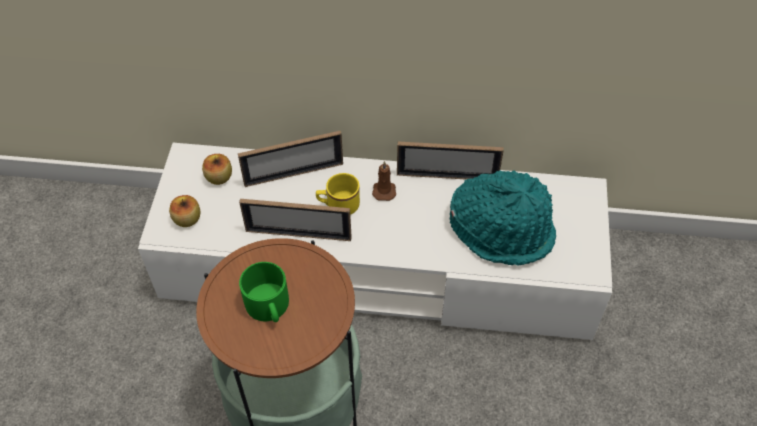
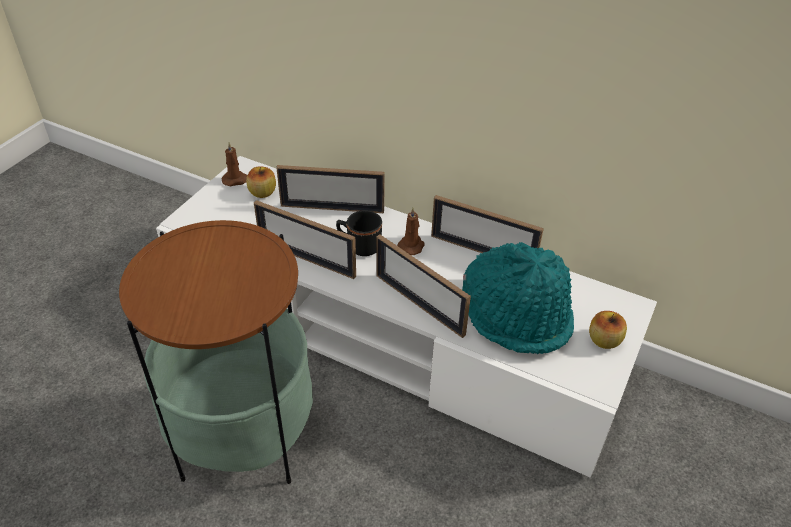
camera: 20 degrees right, 10 degrees down
apple [169,195,201,227] -> apple moved to [589,311,627,349]
green mug [239,262,289,322] -> none
yellow mug [316,173,360,215] -> black mug [336,211,382,256]
none -> brown candle [221,142,247,186]
none -> picture frame [376,234,471,338]

